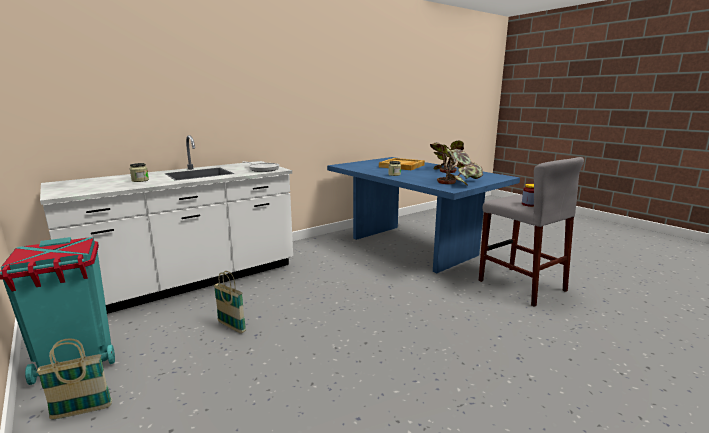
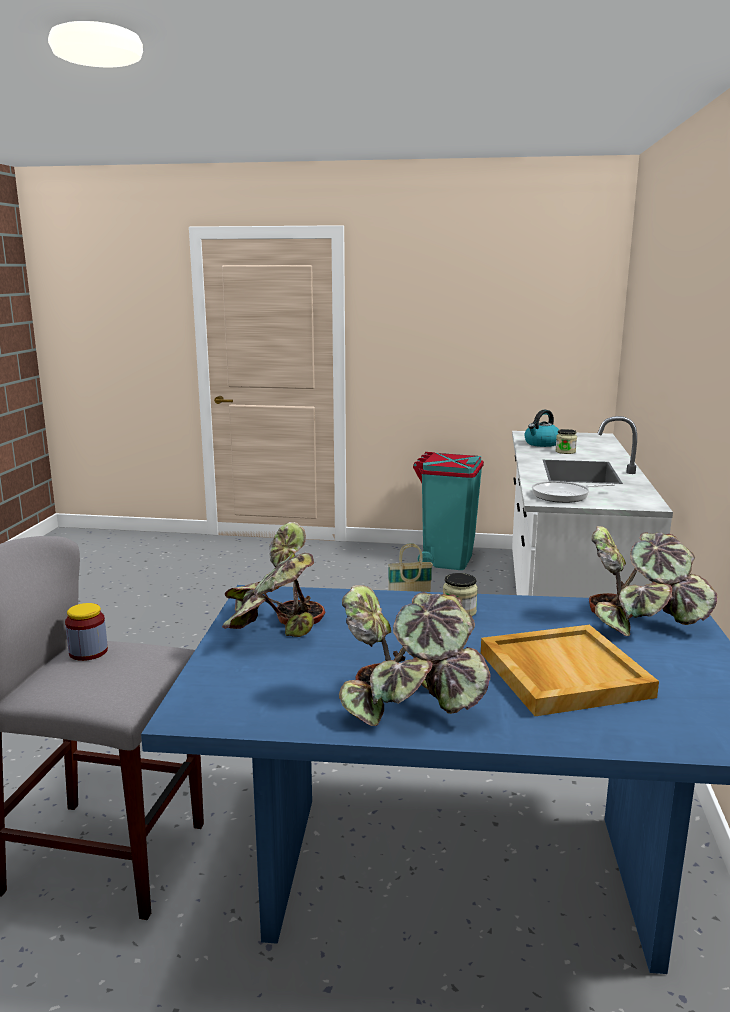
camera: 135 degrees right, 0 degrees up
basket [36,338,112,419] -> none
none -> kettle [525,410,559,447]
none -> potted plant [589,526,717,636]

